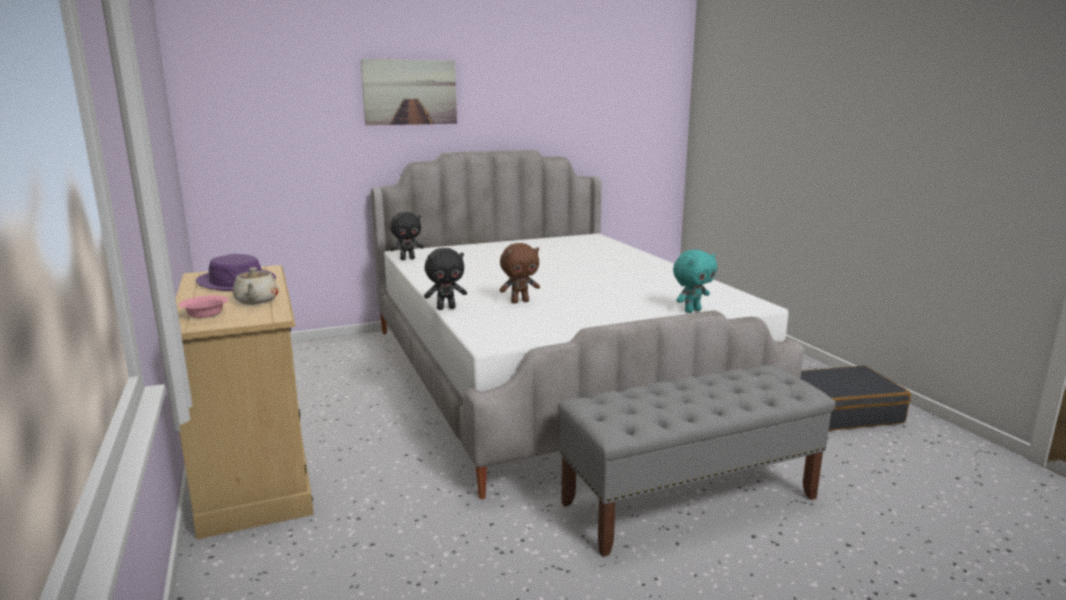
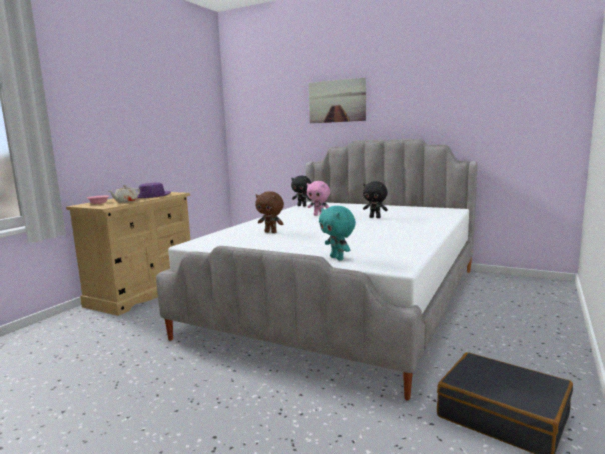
camera: 50 degrees right, 5 degrees down
black plush toy [424,248,467,310] -> black plush toy moved to [363,181,388,218]
grey bench [557,365,836,557] -> none
turquoise plush toy [673,250,717,313] -> turquoise plush toy turned 45 degrees clockwise [319,206,356,260]
none -> pink plush toy [307,181,330,216]

